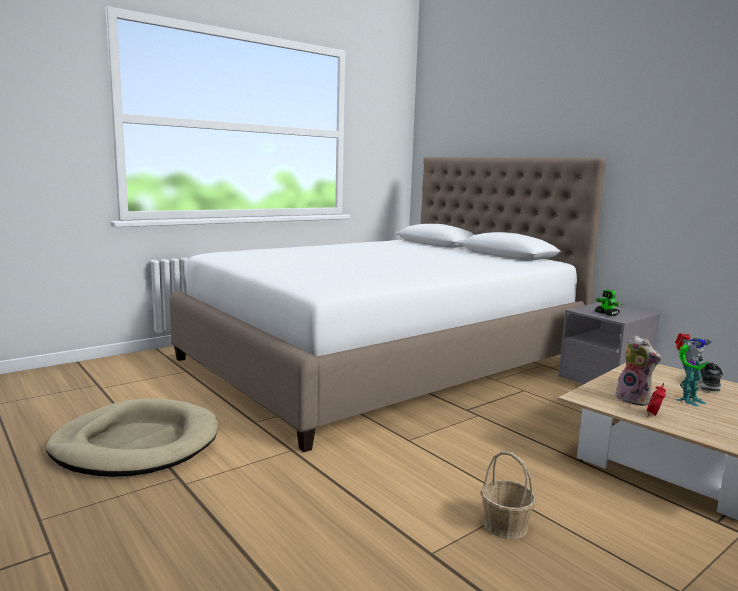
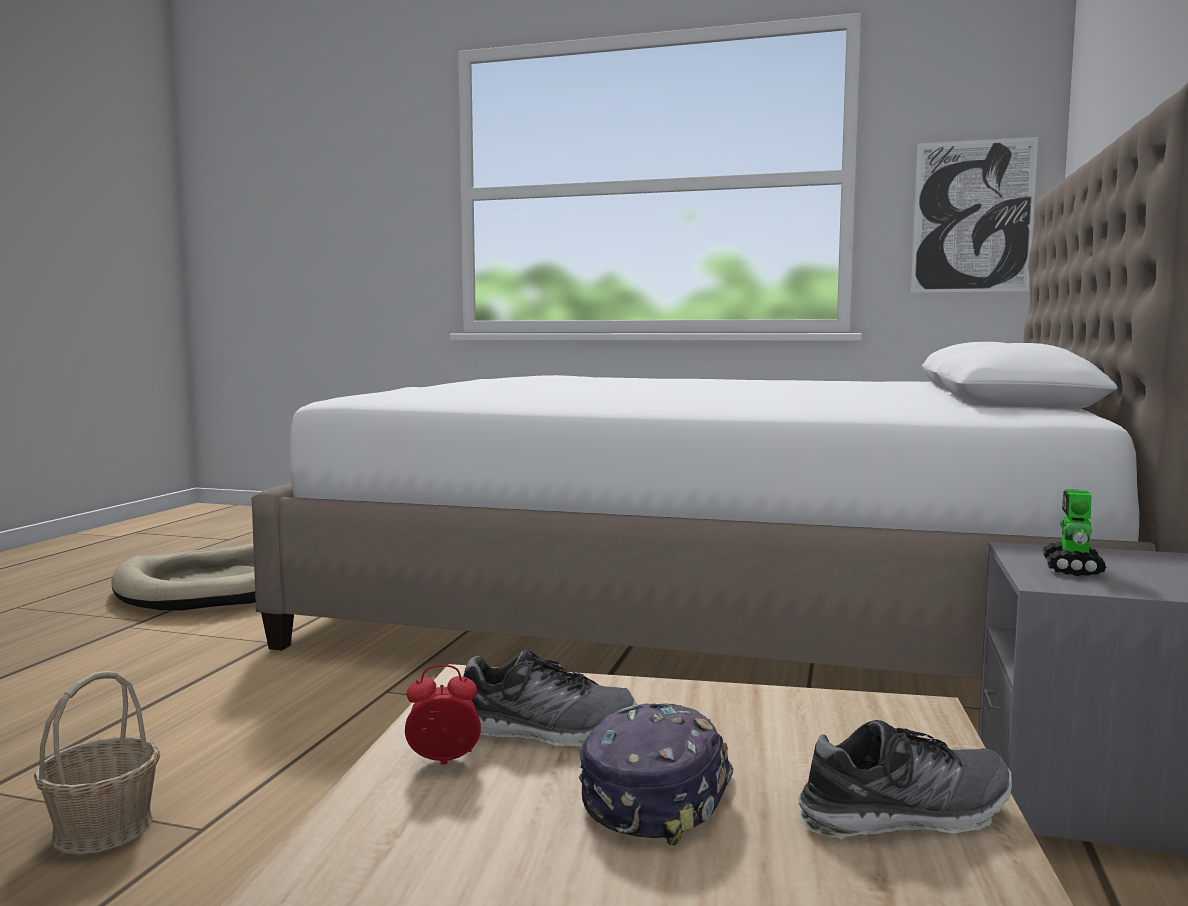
camera: 55 degrees right, 5 degrees down
plush toy [616,335,661,406] -> shoe [463,650,637,747]
toy robot [675,333,711,406] -> cap [579,703,733,846]
none -> picture [911,137,1038,293]

